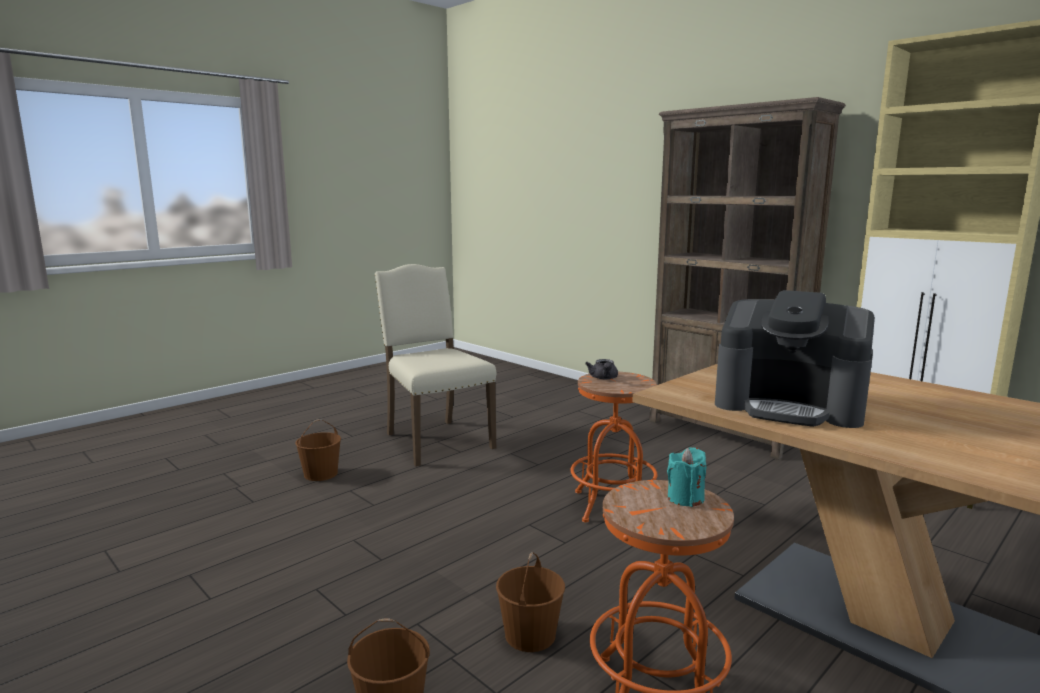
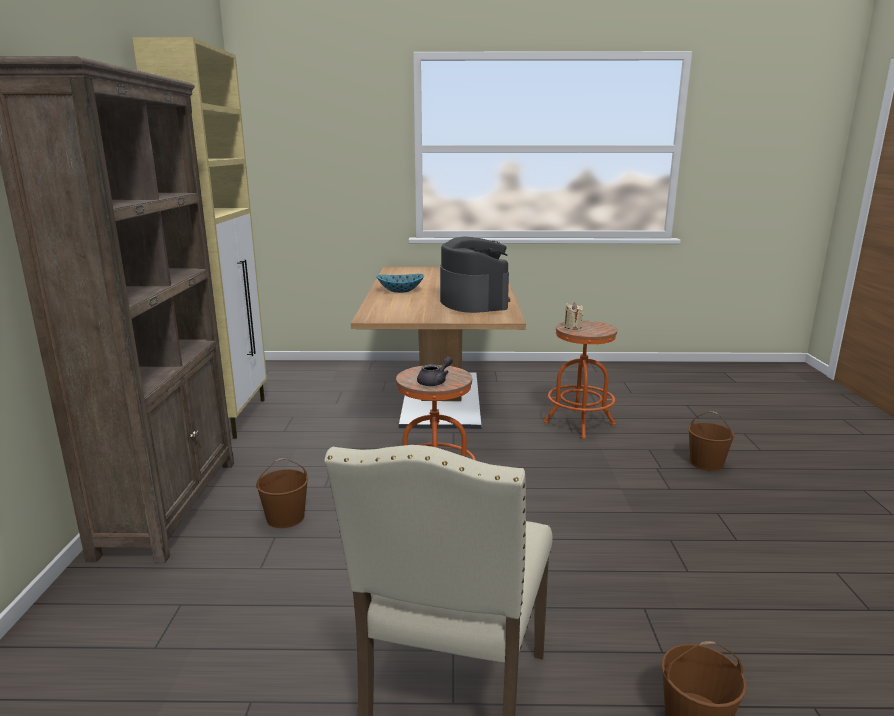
camera: 135 degrees left, 5 degrees up
brown bucket [496,552,565,652] -> brown bucket moved to [256,458,308,528]
turquoise candle [667,447,707,507] -> beige candle [564,303,583,330]
none -> bowl [376,274,425,293]

